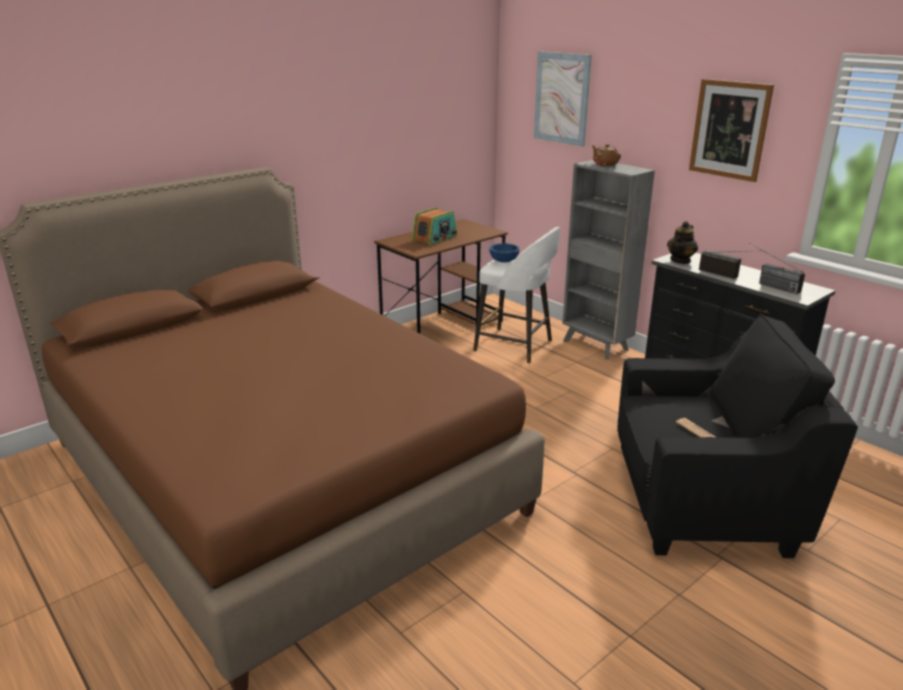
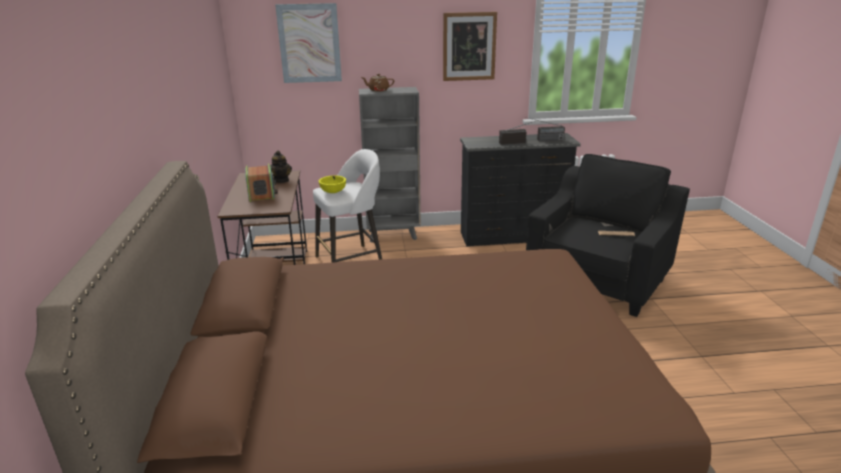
camera: 55 degrees left, 0 degrees up
blue bowl [489,243,520,262] -> yellow bowl [319,176,346,193]
teapot [667,221,698,264] -> teapot moved to [270,150,292,183]

